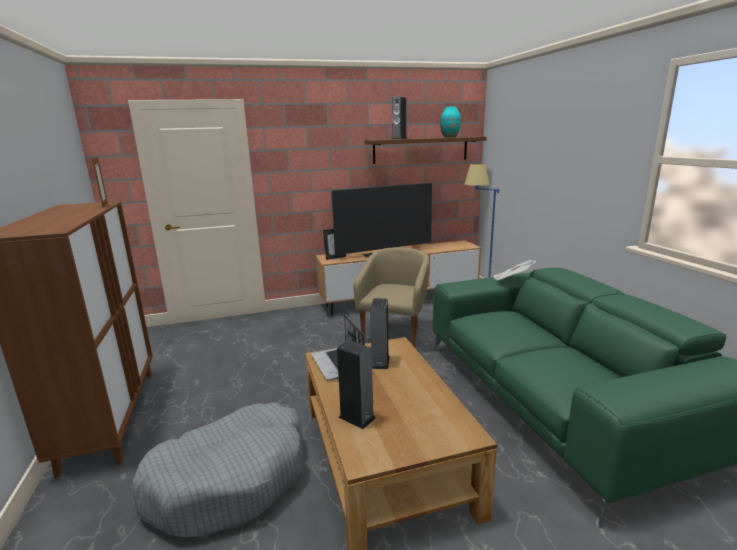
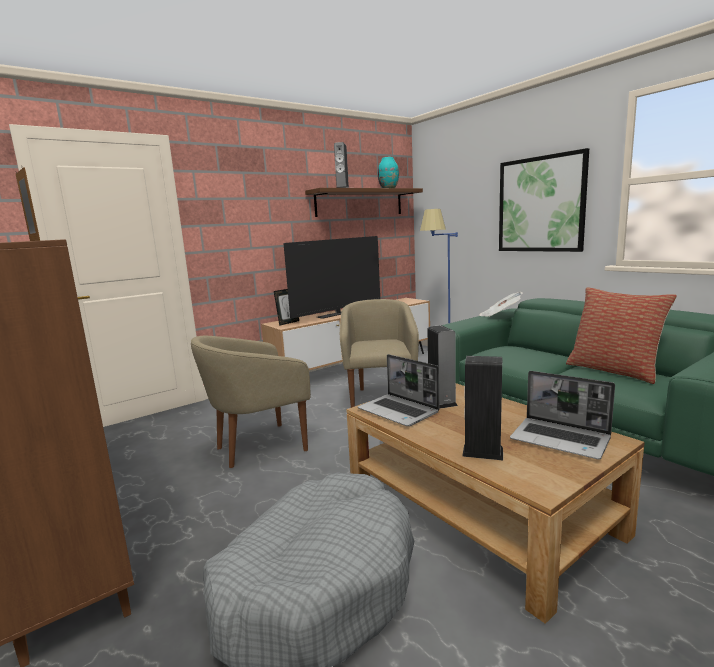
camera: 20 degrees left, 5 degrees down
none -> beige armchair [191,336,311,468]
none -> picture [499,148,589,252]
none -> laptop [510,371,615,460]
none -> pillow [566,287,677,384]

